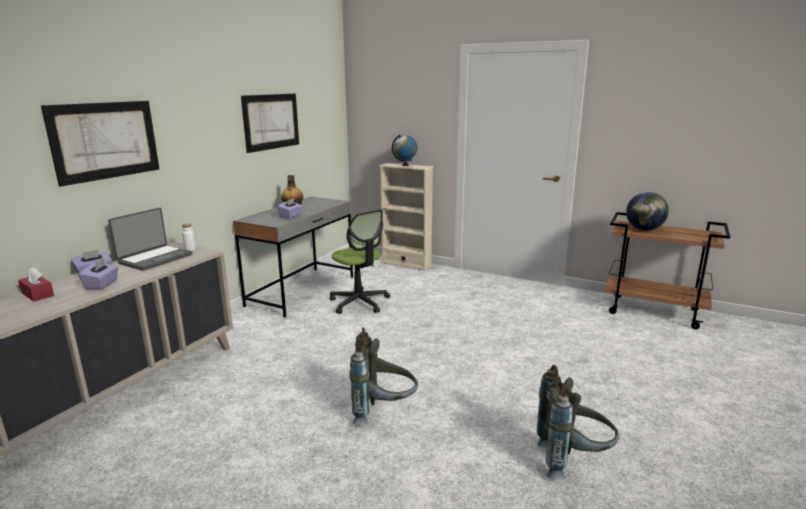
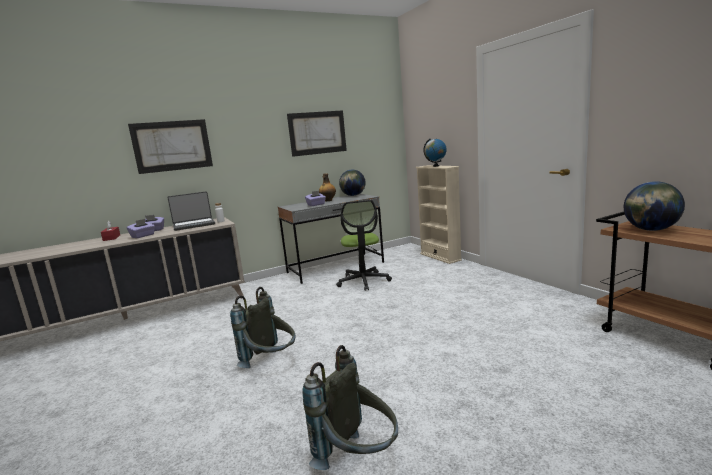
camera: 35 degrees right, 5 degrees down
none -> globe [339,170,366,196]

